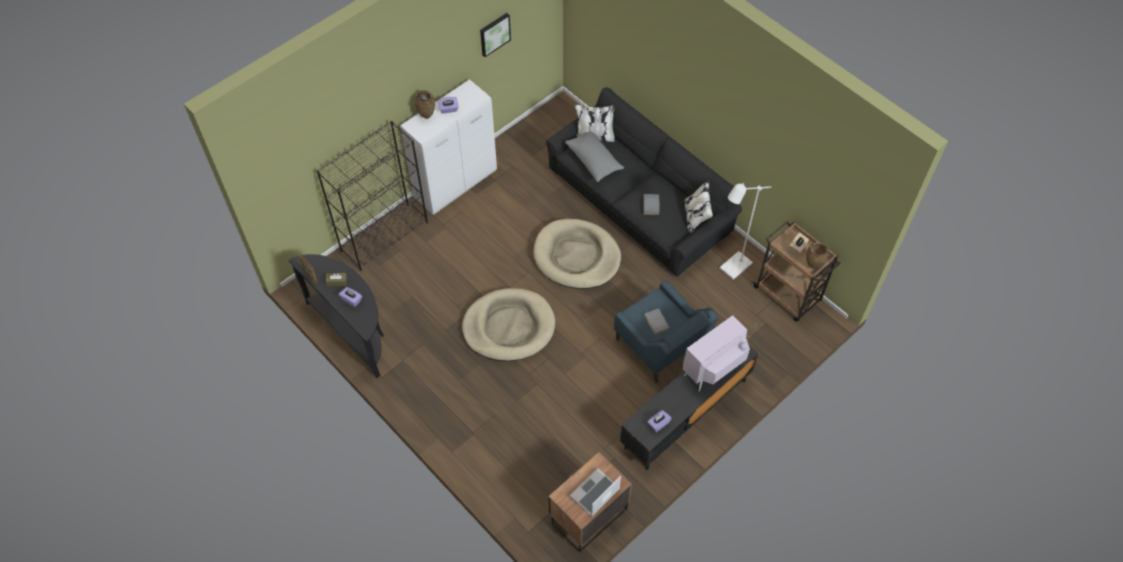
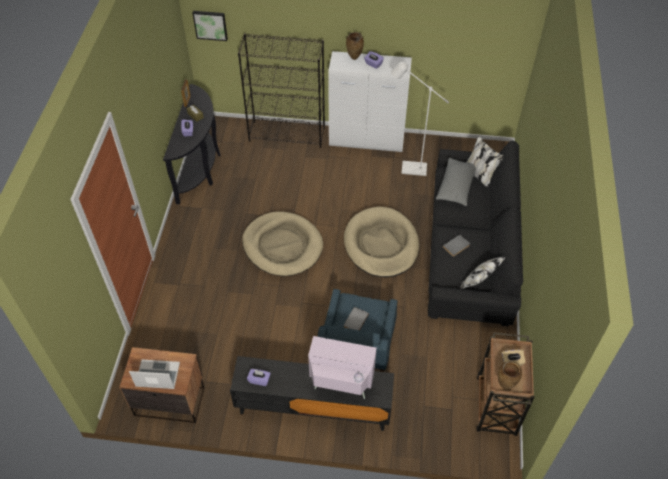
camera: 50 degrees right, 5 degrees down
picture [480,13,511,57] -> picture moved to [192,11,228,41]
white floor lamp [720,183,772,280] -> white floor lamp moved to [391,62,449,176]

